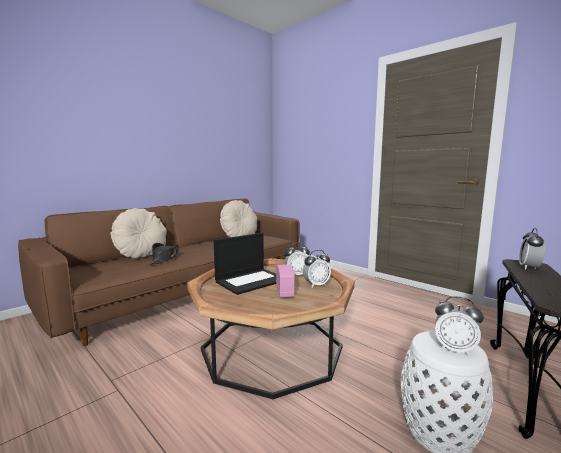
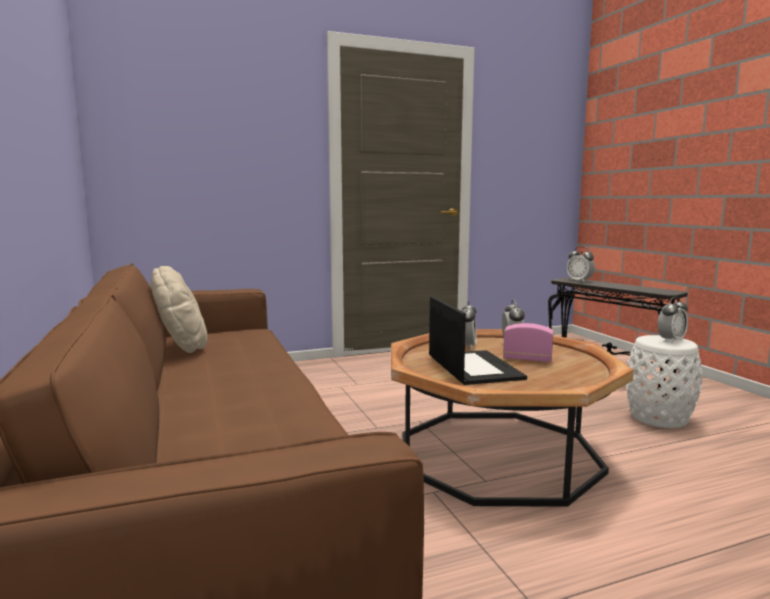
camera: 65 degrees left, 0 degrees up
beige pillow [110,208,167,259] -> none
black hat [147,243,179,264] -> none

